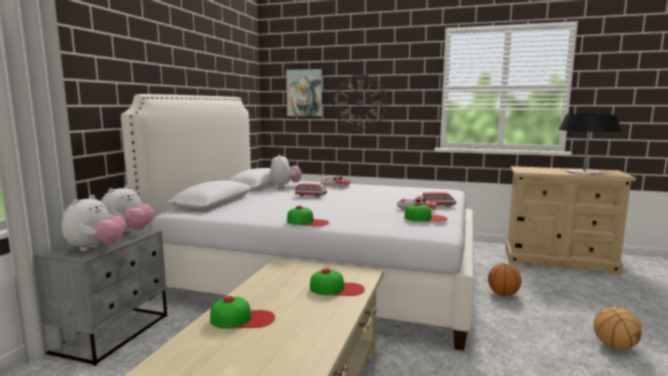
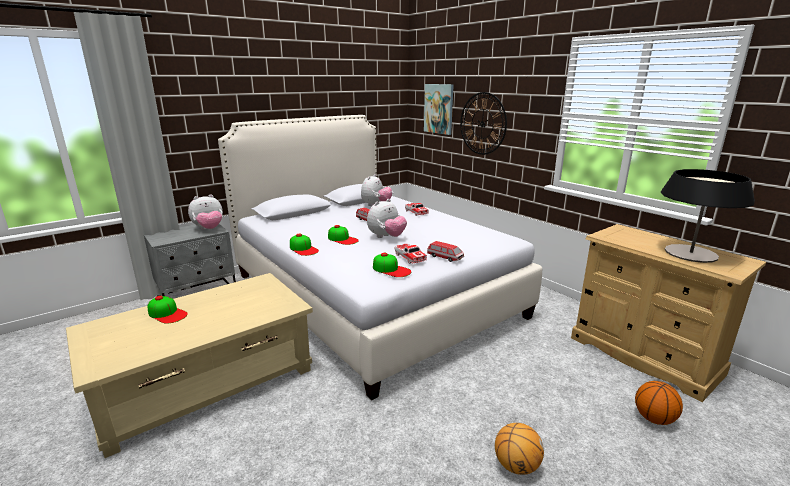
camera: 35 degrees right, 10 degrees up
plush toy [61,195,126,251] -> plush toy moved to [367,199,407,238]
cap [310,268,365,296] -> cap moved to [328,225,359,245]
basketball [488,263,521,296] -> basketball moved to [635,381,683,425]

